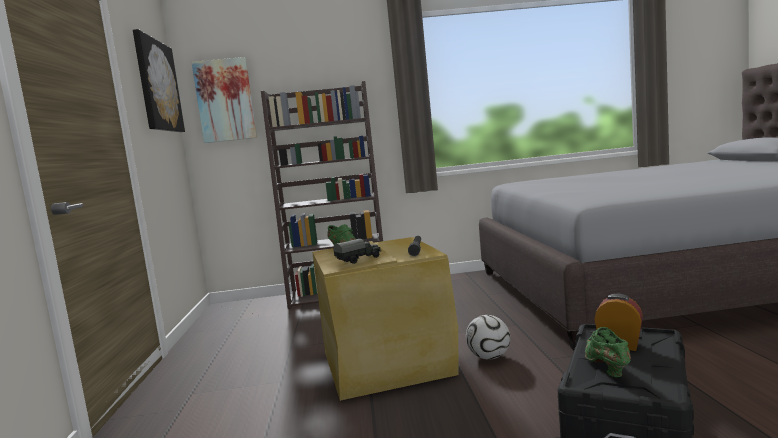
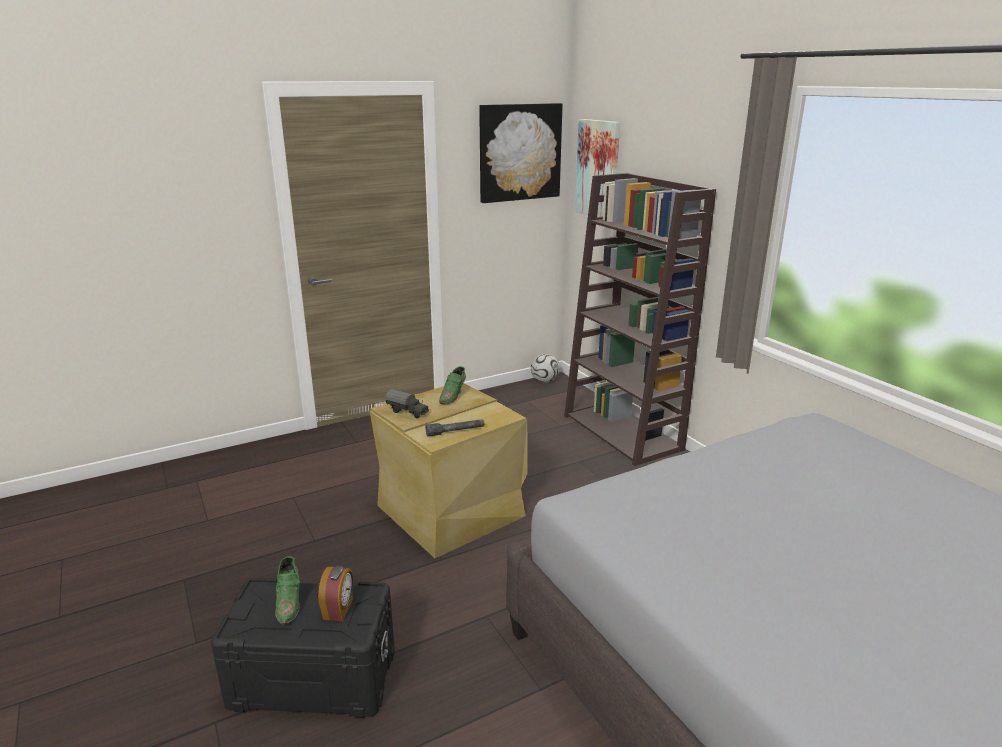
camera: 65 degrees right, 15 degrees up
football [466,315,510,360] -> football moved to [531,354,560,383]
green shoe [585,327,631,377] -> green shoe turned 105 degrees clockwise [275,556,300,625]

